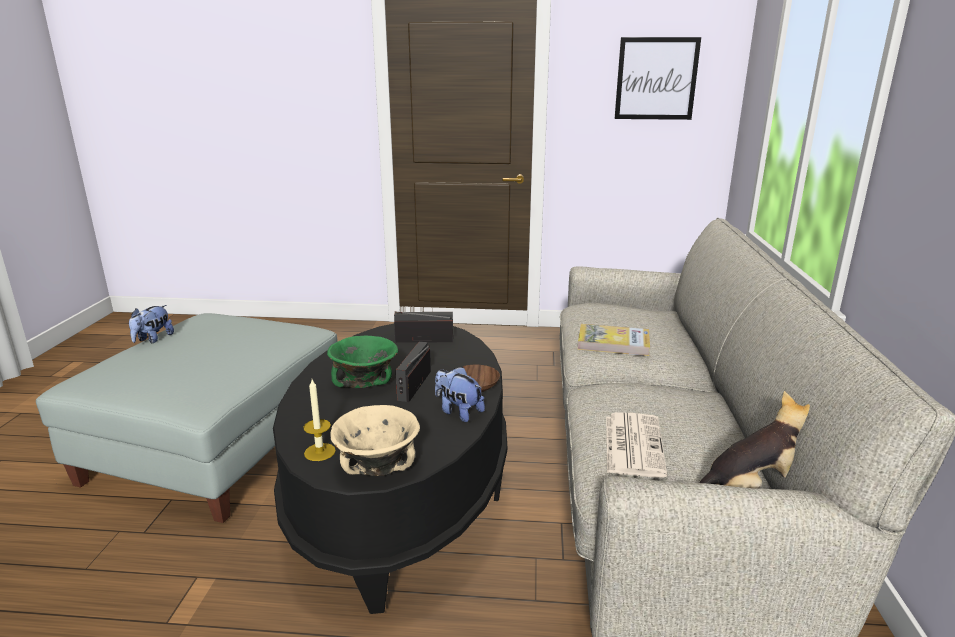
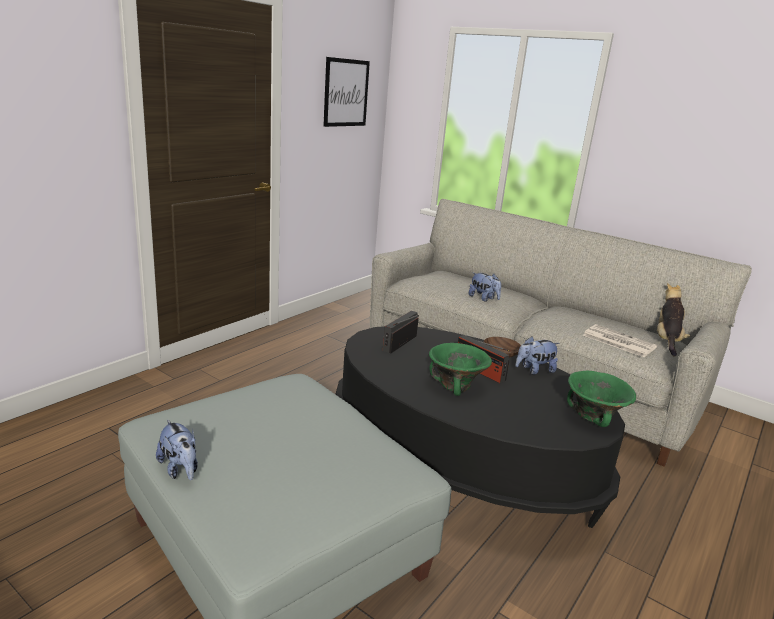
camera: 60 degrees left, 0 degrees up
candle [303,379,336,461] -> none
beige bowl [330,405,420,476] -> green bowl [567,370,636,427]
book [577,324,650,356] -> plush toy [469,273,501,302]

